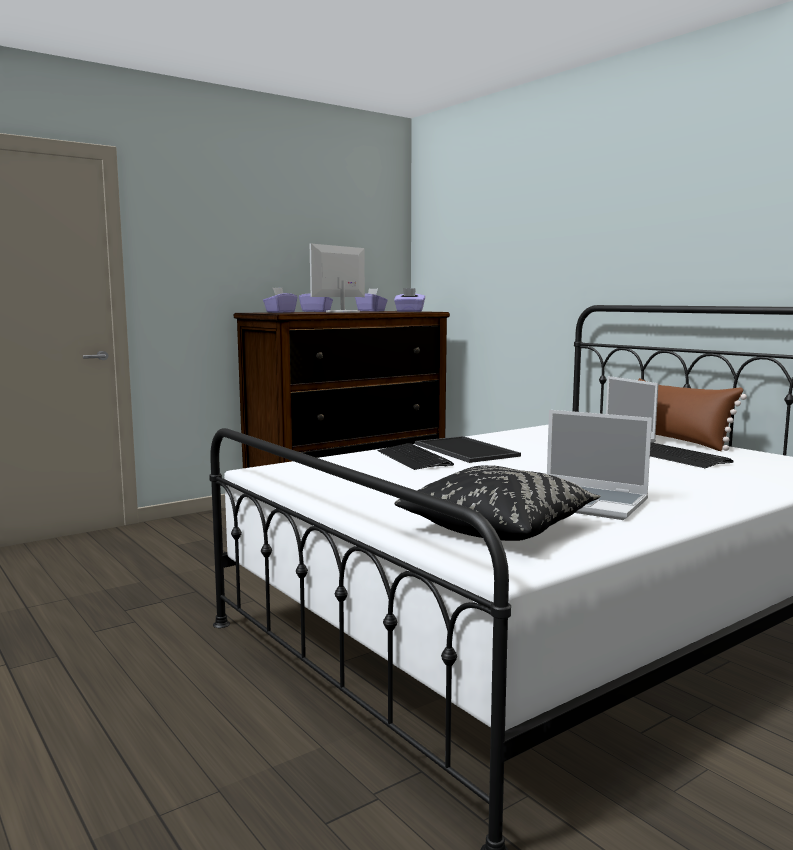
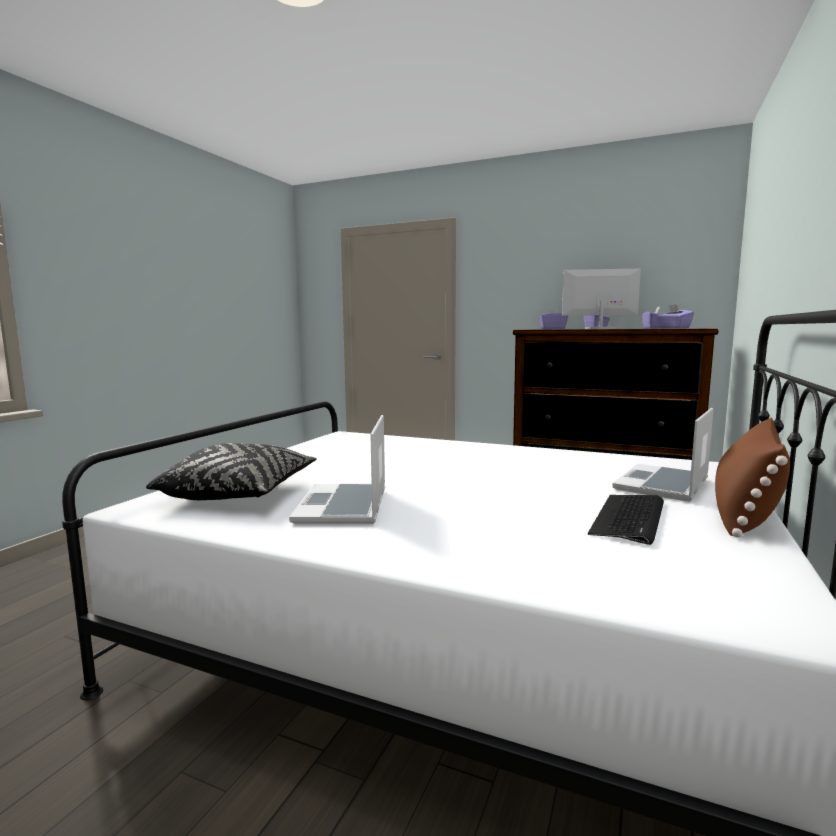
camera: 60 degrees right, 0 degrees up
keyboard [378,443,454,470] -> none
tray [415,436,521,463] -> none

